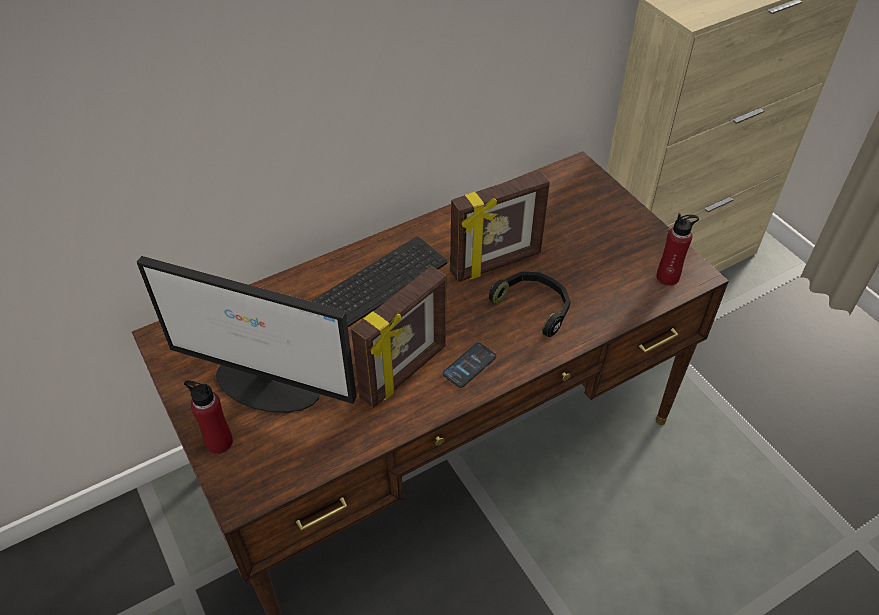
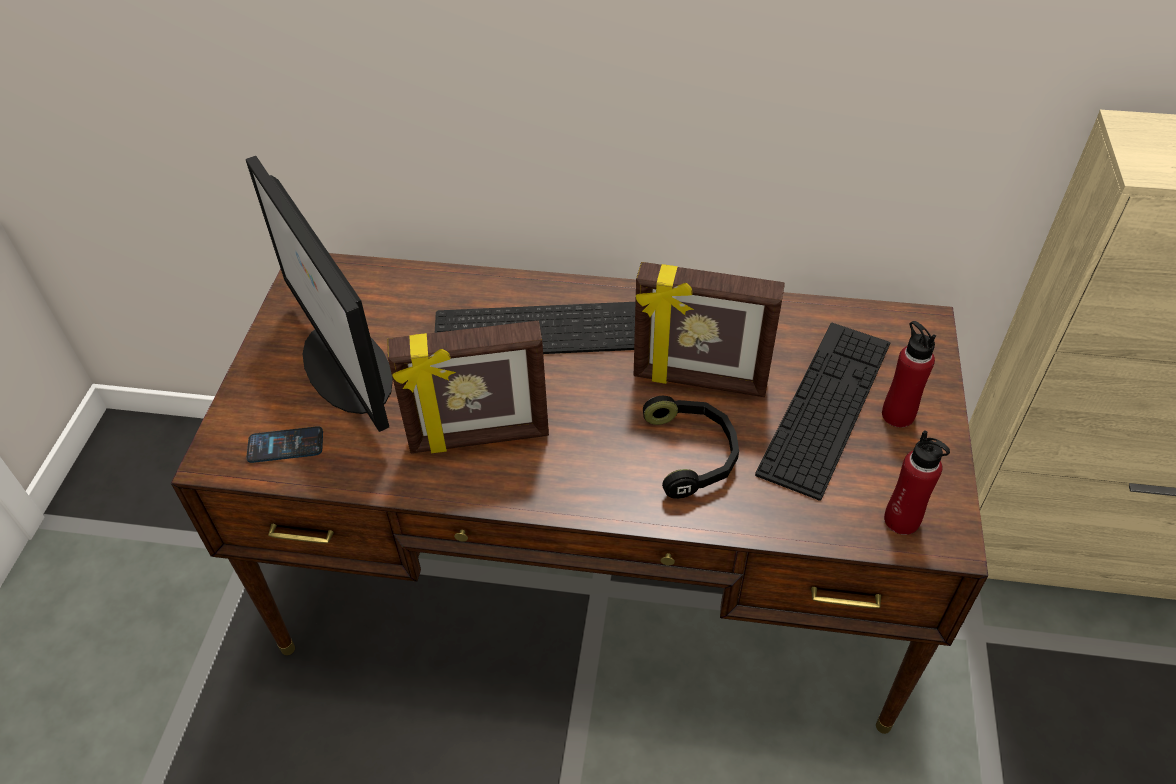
camera: 40 degrees right, 0 degrees up
red bottle [184,380,233,454] -> red bottle moved to [882,321,936,428]
phone [443,343,496,388] -> phone moved to [246,426,323,463]
none -> keyboard [755,323,890,501]

